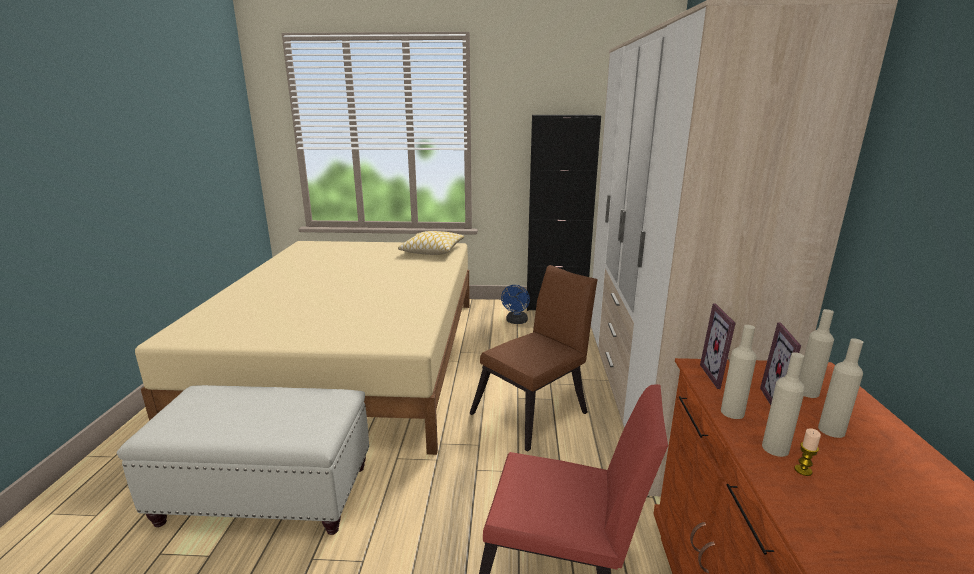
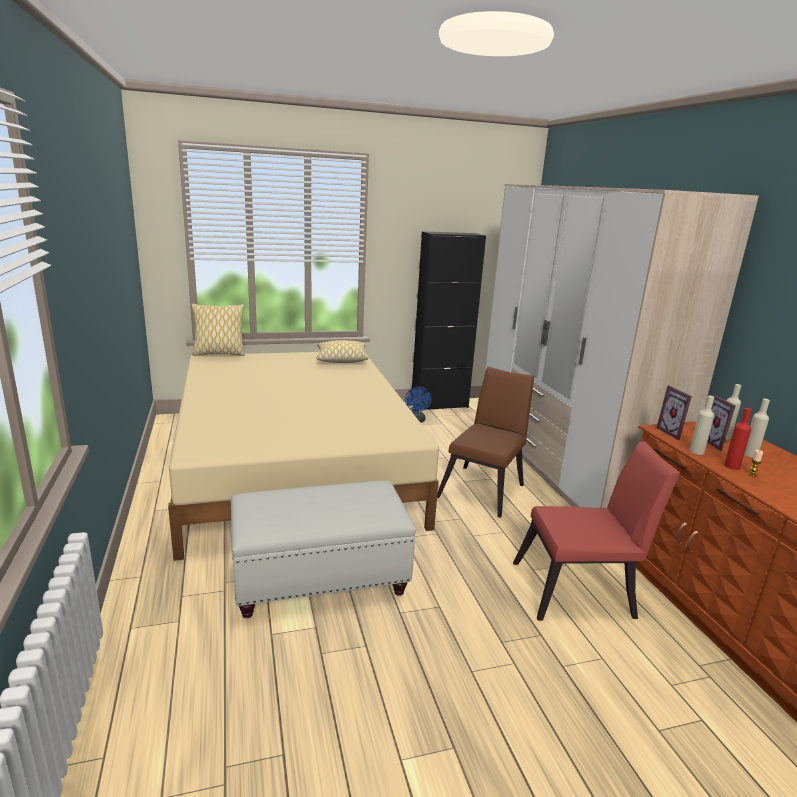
camera: 20 degrees left, 0 degrees up
beige bottle [762,352,805,457] -> red bottle [724,408,752,470]
none -> pillow [191,303,245,356]

